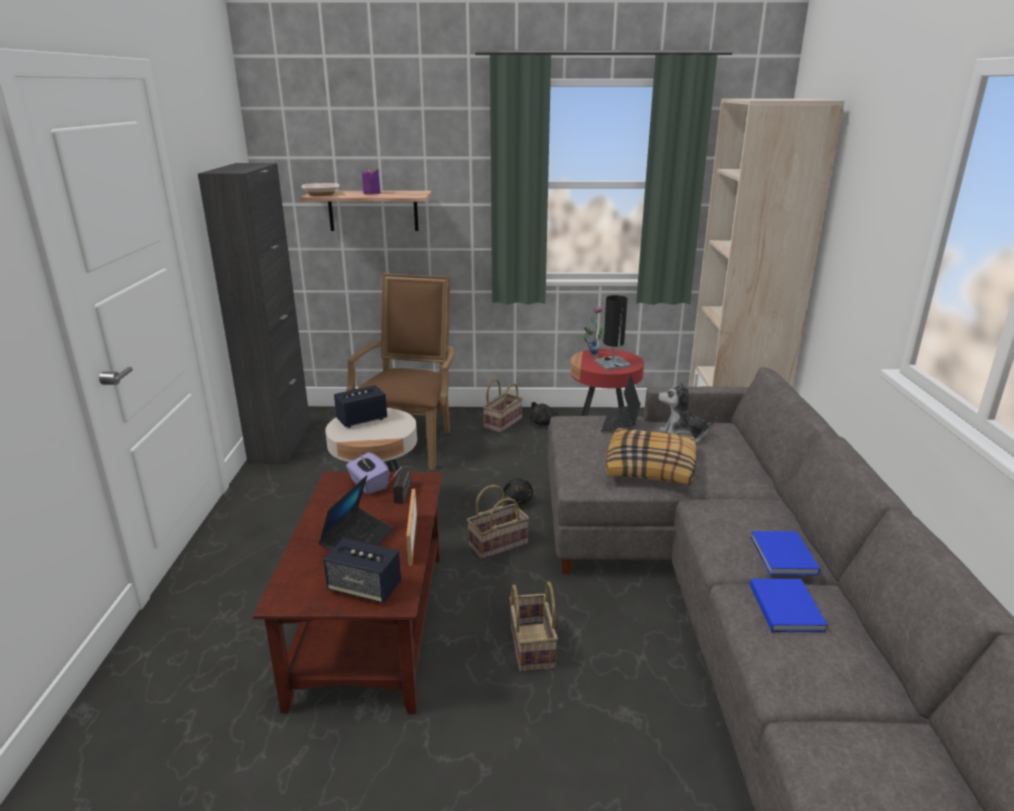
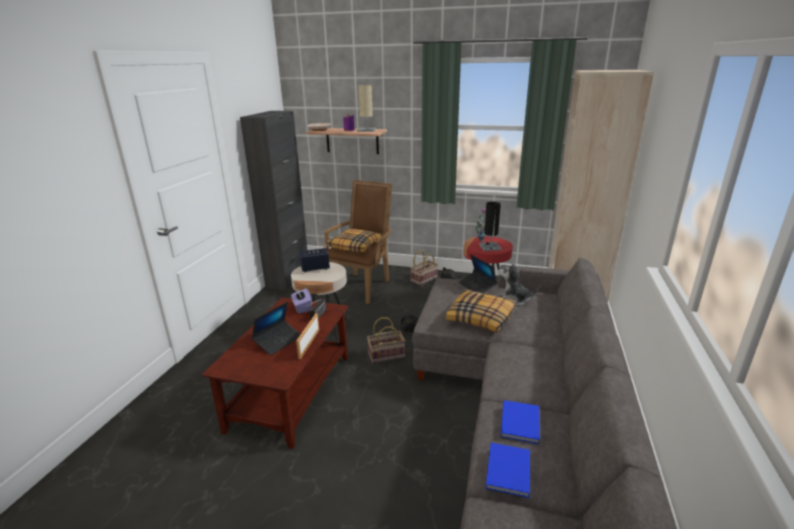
camera: 15 degrees right, 0 degrees up
speaker [323,538,401,603] -> none
basket [510,582,558,673] -> none
laptop [601,374,641,432] -> laptop turned 60 degrees counterclockwise [459,254,497,293]
blue book [750,531,820,575] -> blue book moved to [486,443,530,498]
none -> pillow [326,229,382,252]
none -> beige table lamp [357,85,376,132]

